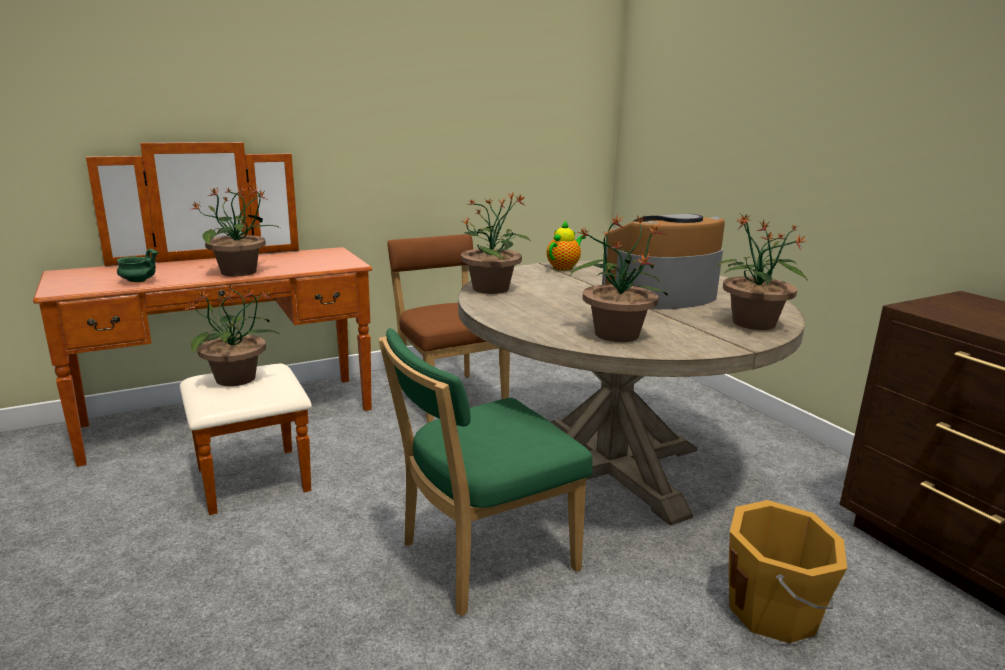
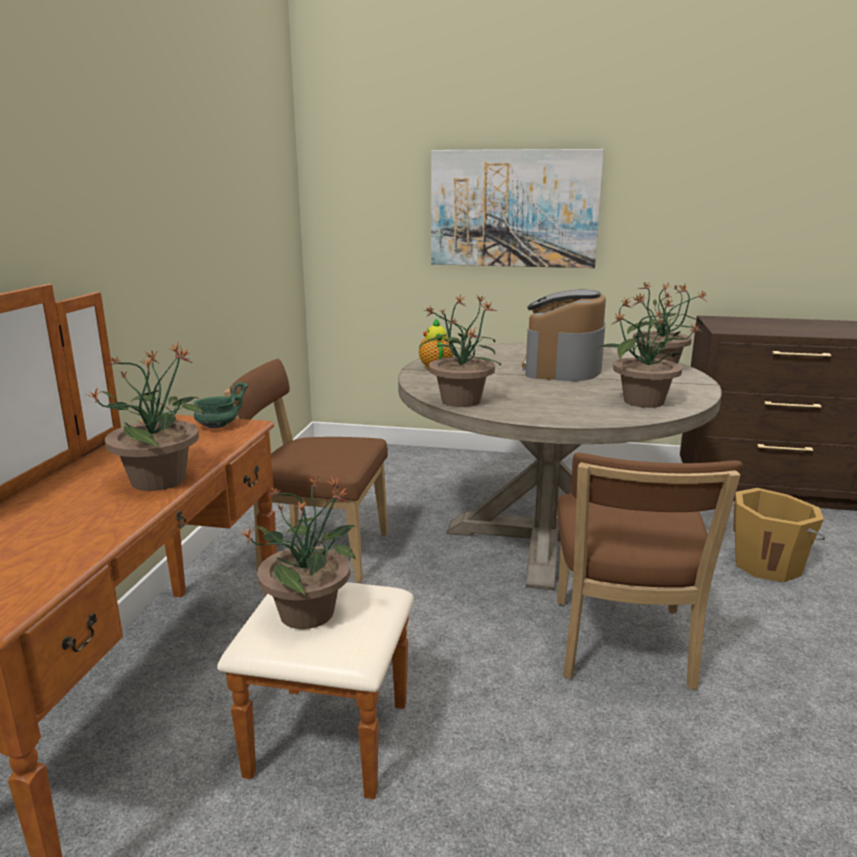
camera: 50 degrees left, 0 degrees up
green bowl [117,249,158,282] -> green bowl moved to [194,382,248,428]
green chair [379,328,593,616] -> brown chair [557,453,742,690]
none -> picture [431,149,604,268]

